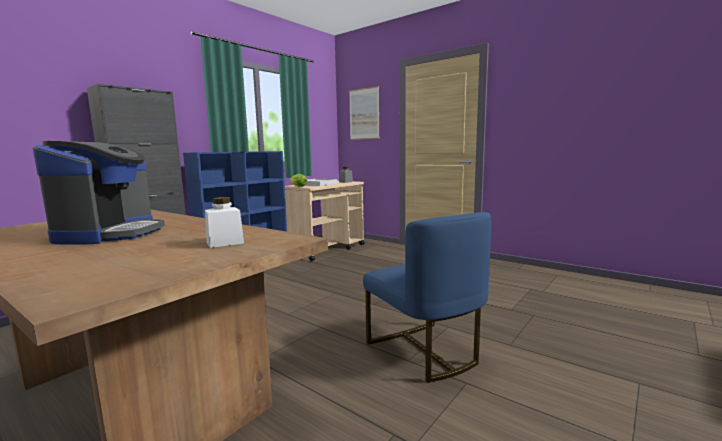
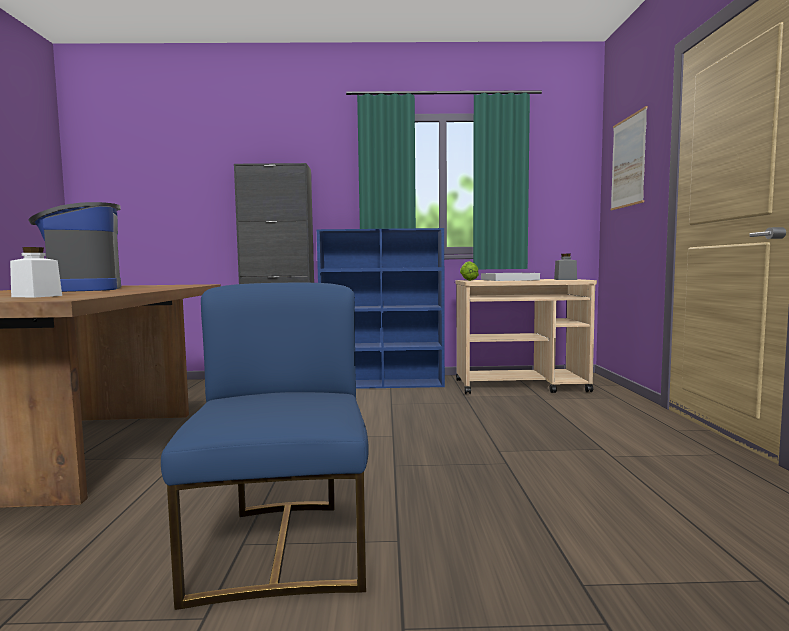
camera: 50 degrees right, 5 degrees down
coffee machine [33,141,165,245] -> coffee machine turned 105 degrees clockwise [28,202,121,292]
blue chair [363,212,491,383] -> blue chair turned 150 degrees clockwise [161,283,369,610]

